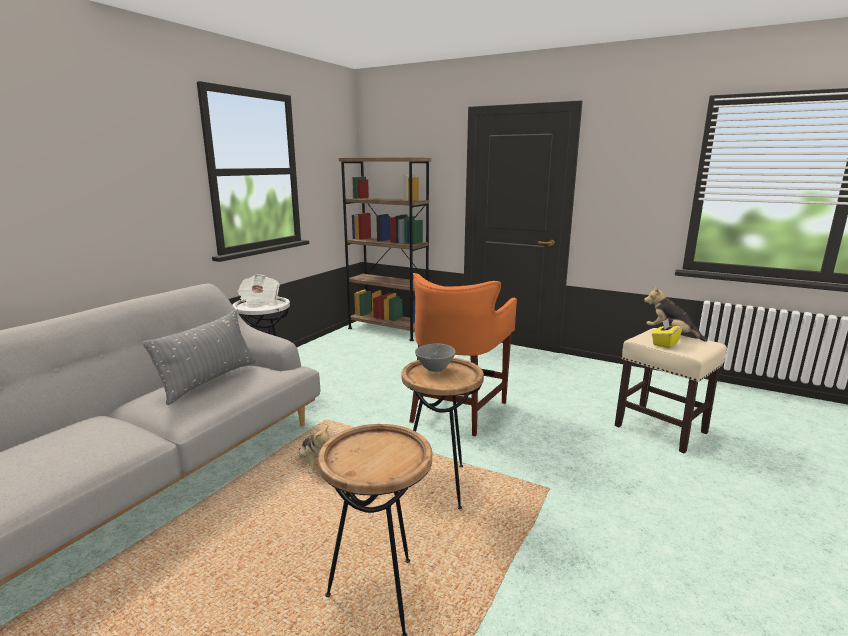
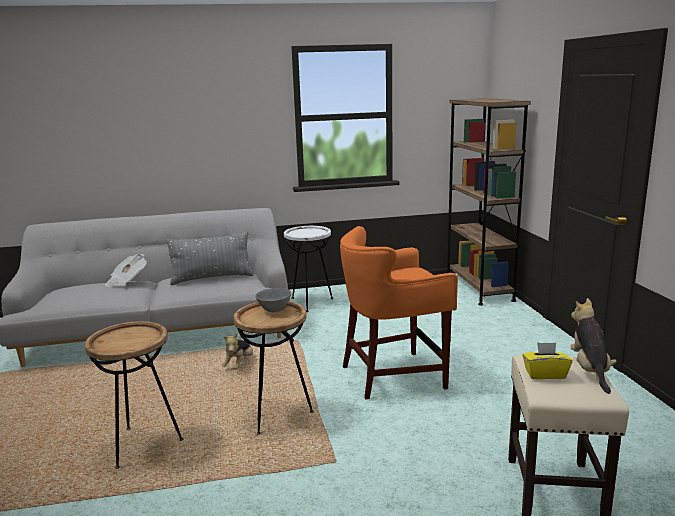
camera: 50 degrees right, 0 degrees up
newspaper [237,274,280,308] -> newspaper moved to [105,254,147,287]

